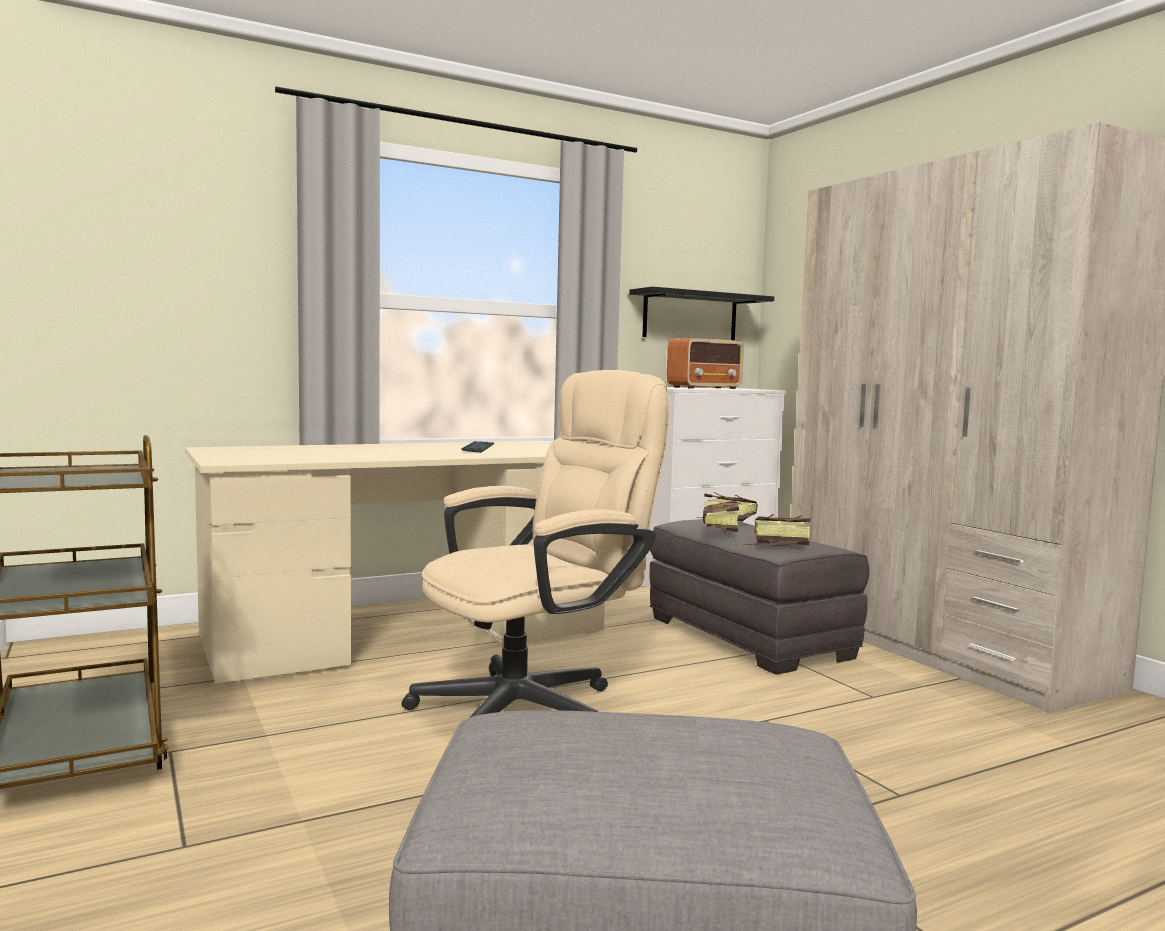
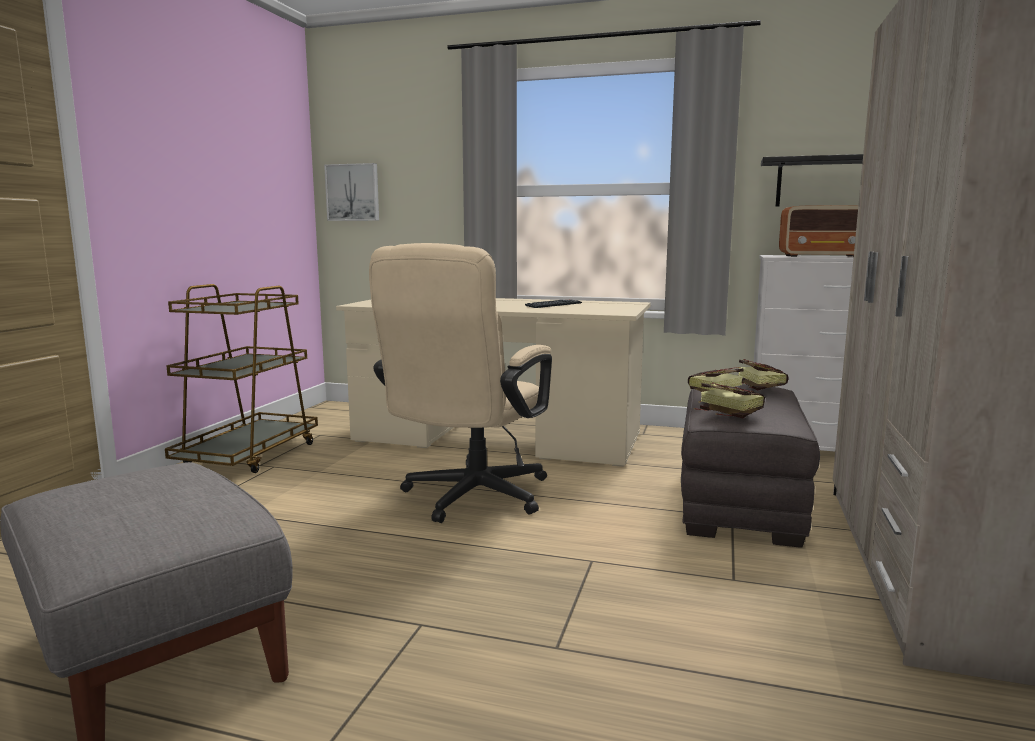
camera: 45 degrees right, 5 degrees up
beige office chair [401,370,670,719] -> beige office chair turned 105 degrees clockwise [369,243,552,523]
none -> picture [324,163,379,221]

